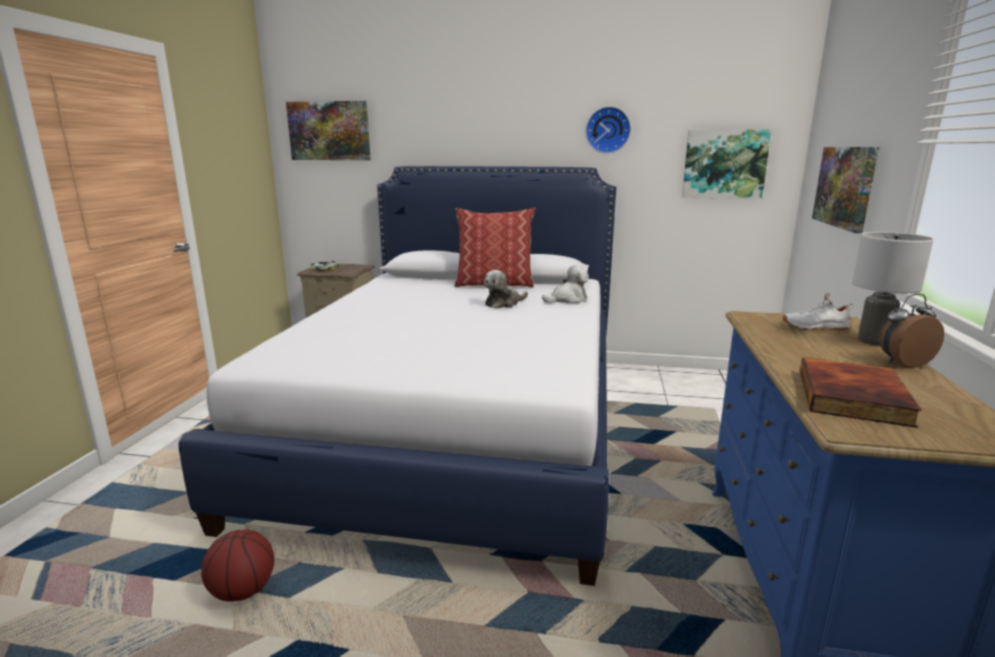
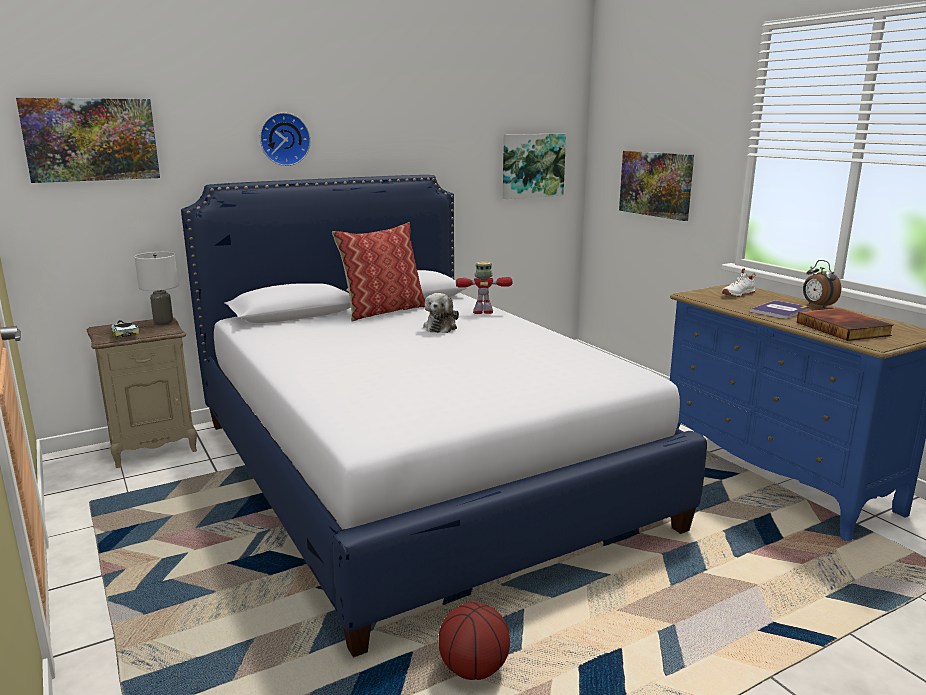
camera: 40 degrees left, 0 degrees up
plush toy [542,265,589,303] -> toy robot [456,262,512,314]
wall clock [586,106,631,154] -> wall clock moved to [260,112,311,166]
white table lamp [852,232,934,346] -> white table lamp moved to [134,252,179,325]
alarm clock [880,294,945,368] -> alarm clock turned 60 degrees counterclockwise [803,260,841,308]
none -> book [750,300,809,319]

